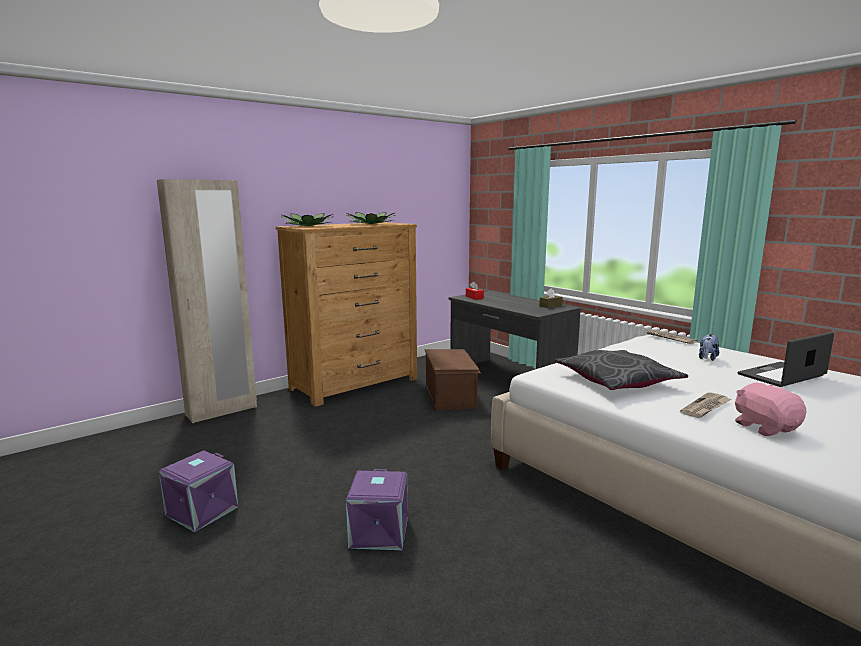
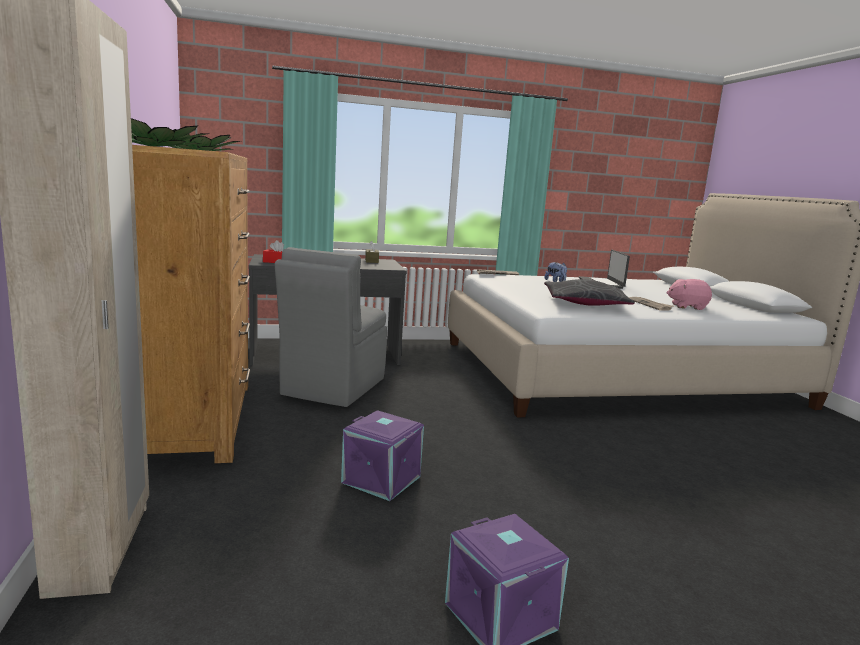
camera: 65 degrees left, 0 degrees up
purple storage box [346,469,408,550] -> purple storage box moved to [341,410,424,501]
brown storage box [424,349,481,411] -> grey chair [275,247,387,407]

